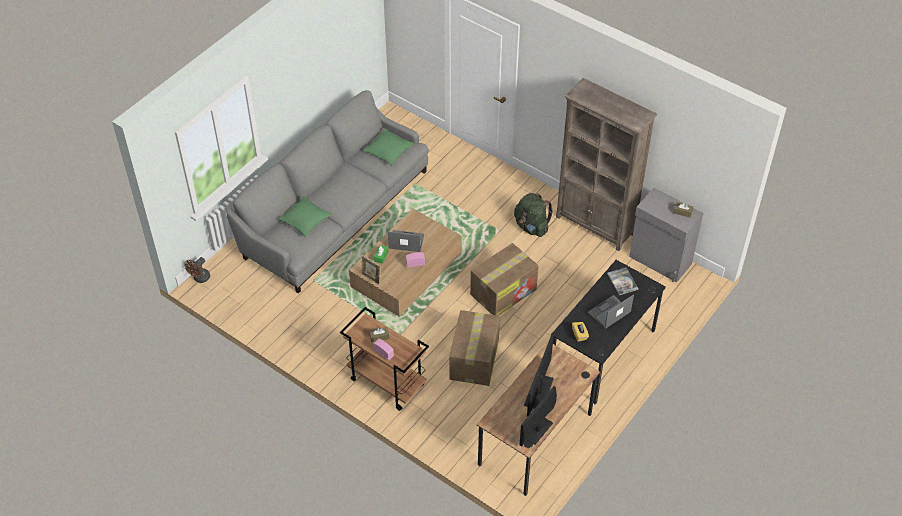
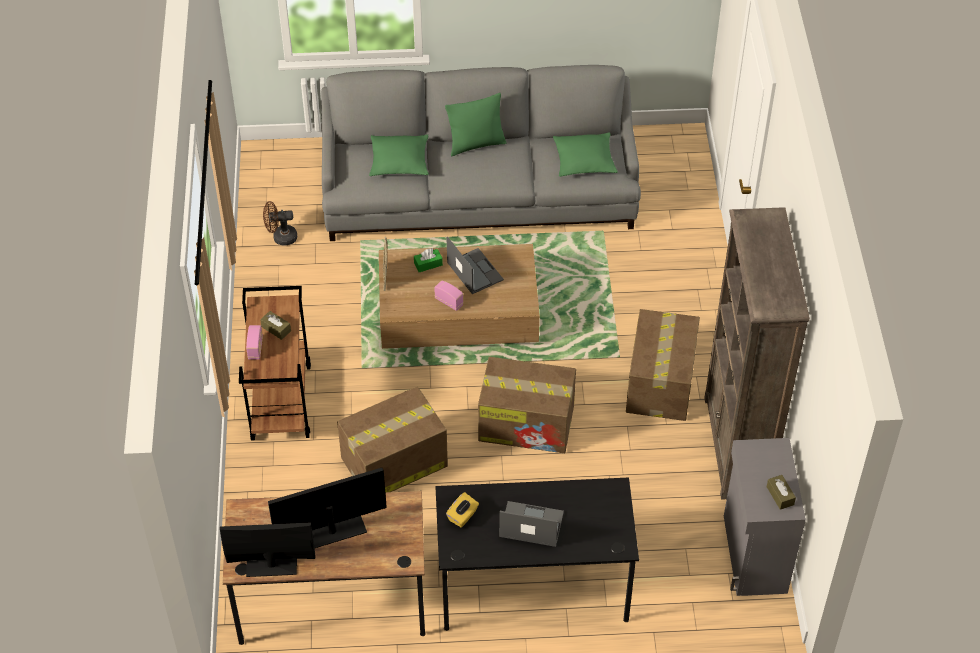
camera: 50 degrees right, 0 degrees up
brown fan [184,257,210,283] -> brown fan moved to [263,201,297,245]
green backpack [514,193,553,237] -> cardboard box [626,309,700,421]
book [607,267,638,295] -> none
none -> green pillow [445,93,507,156]

